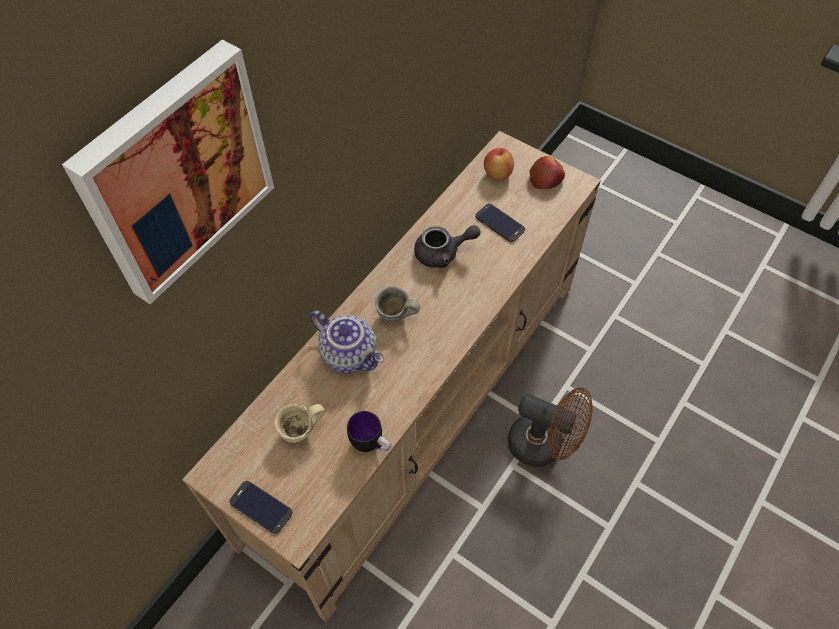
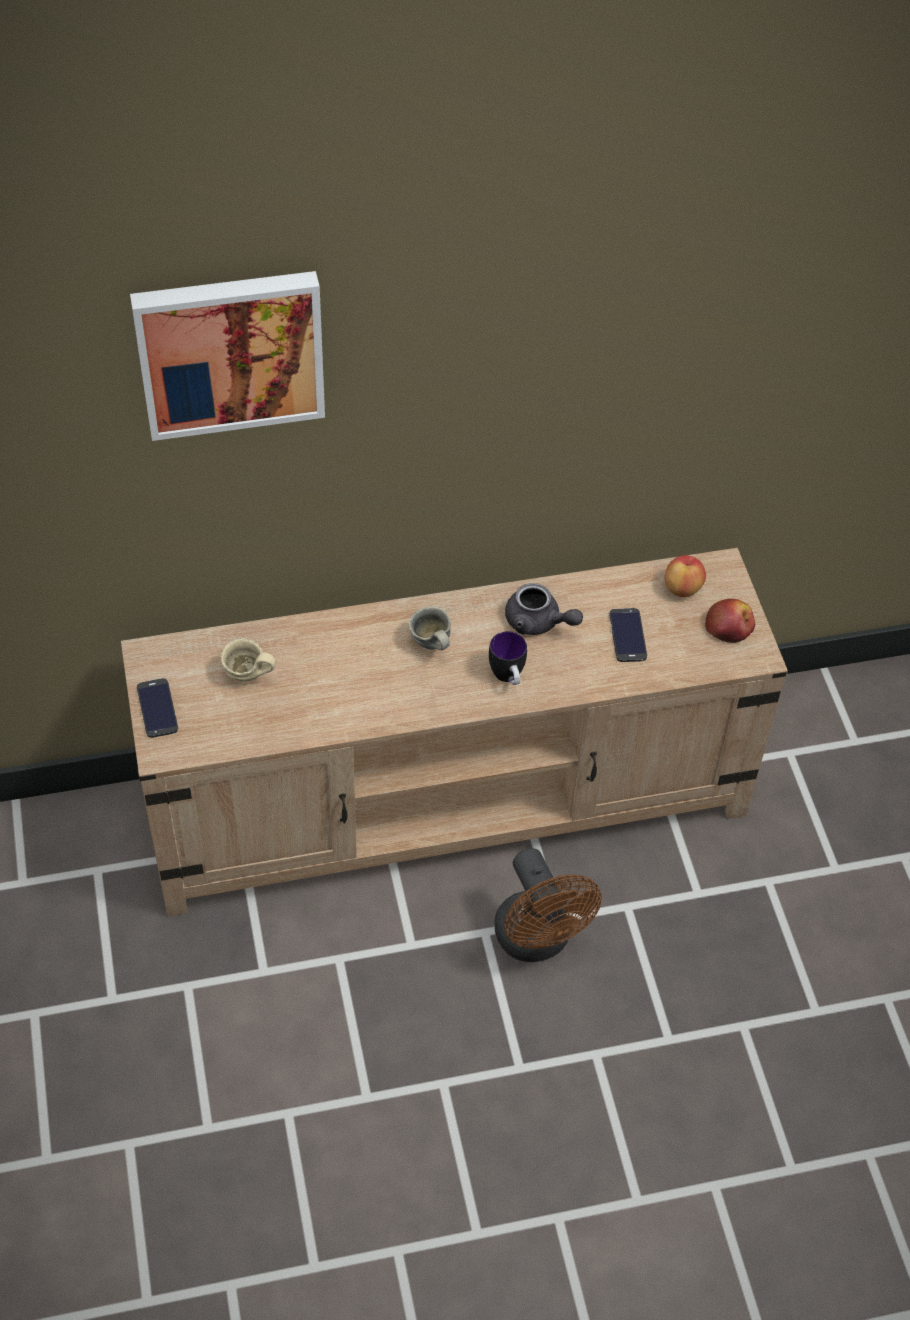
camera: 40 degrees right, 5 degrees down
teapot [310,310,384,373] -> none
mug [347,411,392,452] -> mug moved to [489,631,527,685]

